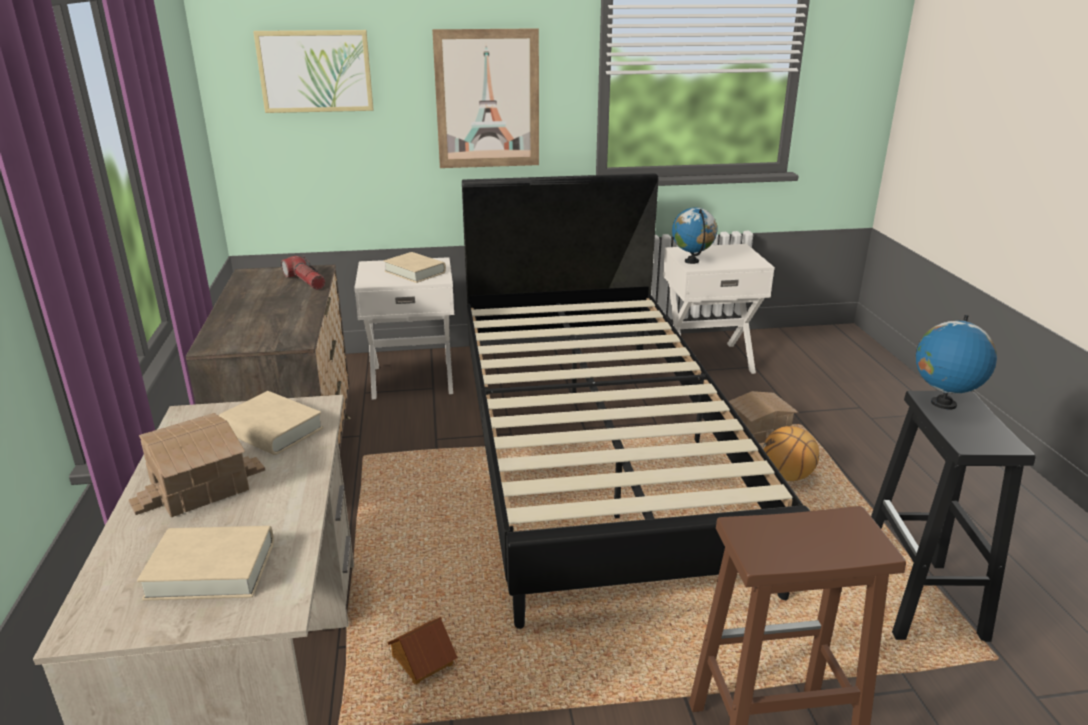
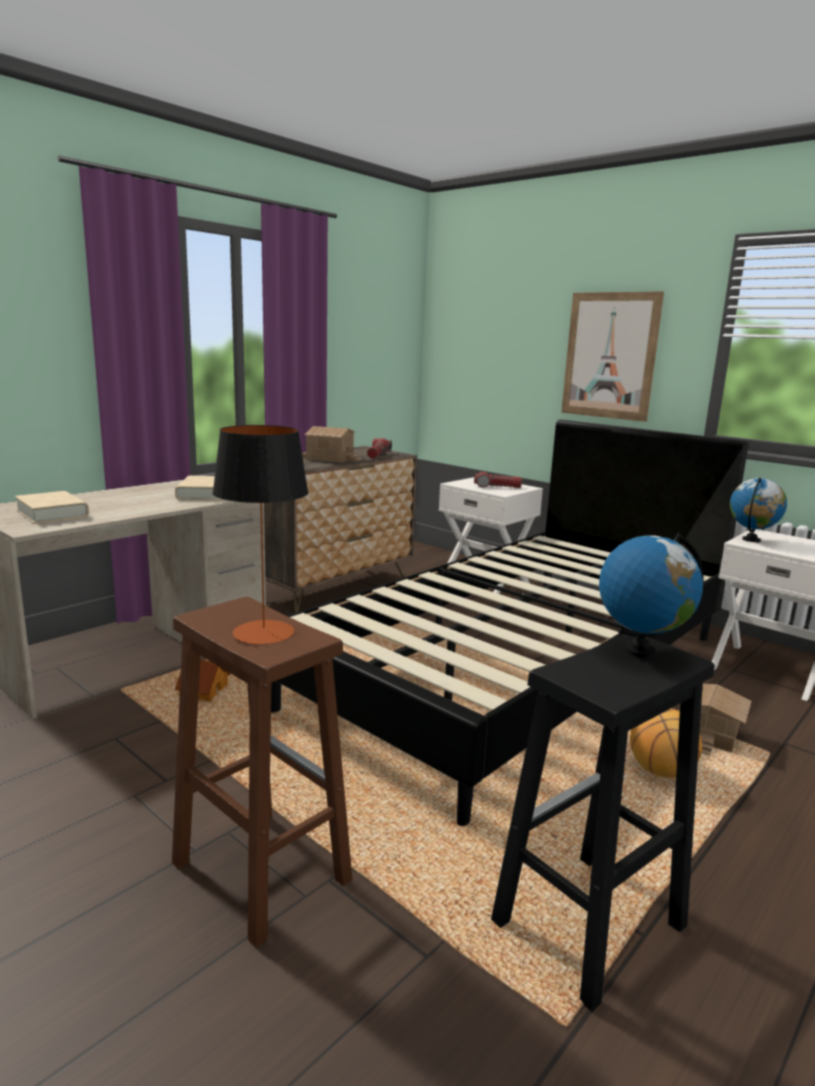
camera: 50 degrees right, 10 degrees down
toy house [129,413,265,517] -> toy house moved to [302,426,362,463]
picture [253,30,374,113] -> none
beige book [384,252,446,283] -> flashlight [474,472,522,488]
none -> table lamp [212,425,308,645]

